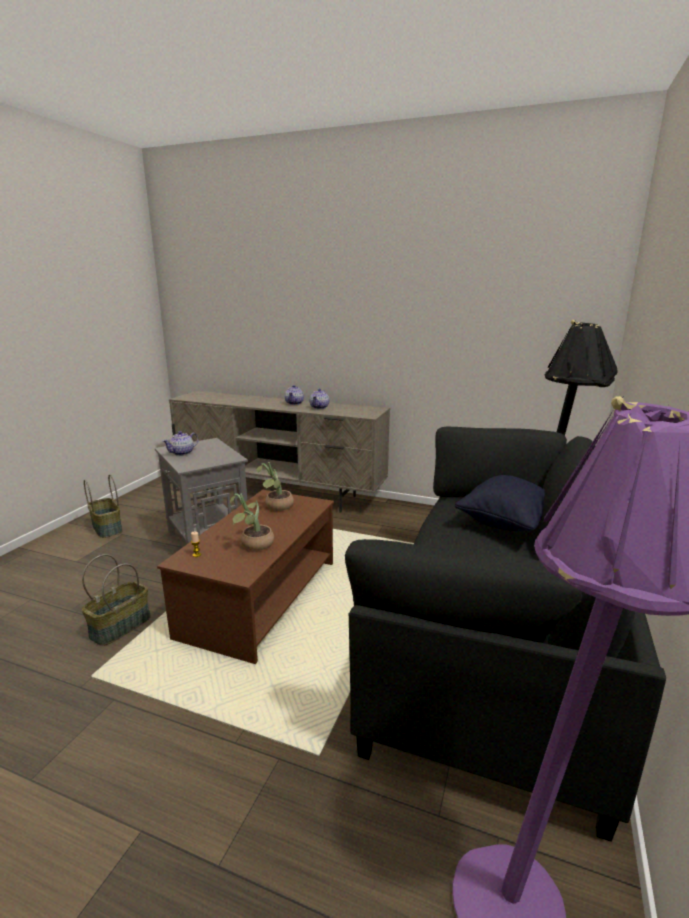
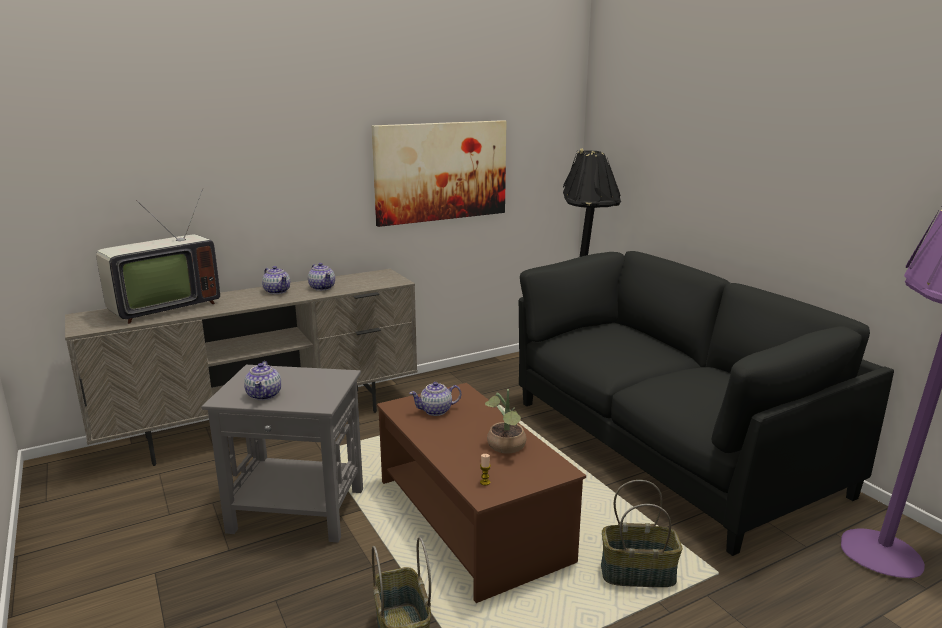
camera: 50 degrees left, 0 degrees up
basket [84,474,122,538] -> basket moved to [601,480,683,587]
potted plant [257,462,294,511] -> teapot [409,382,461,416]
black pillow [455,475,545,531] -> none
none -> television [96,188,220,324]
none -> picture [372,120,506,227]

